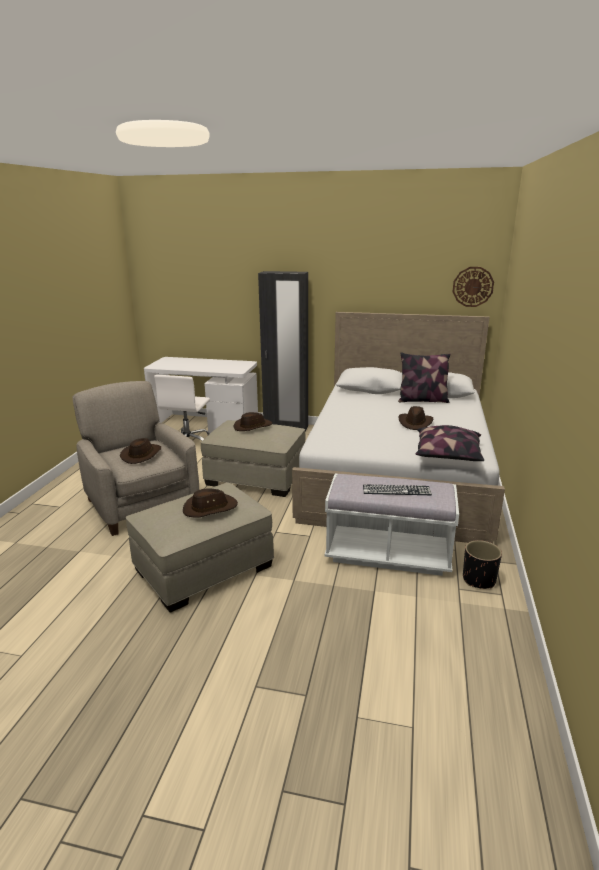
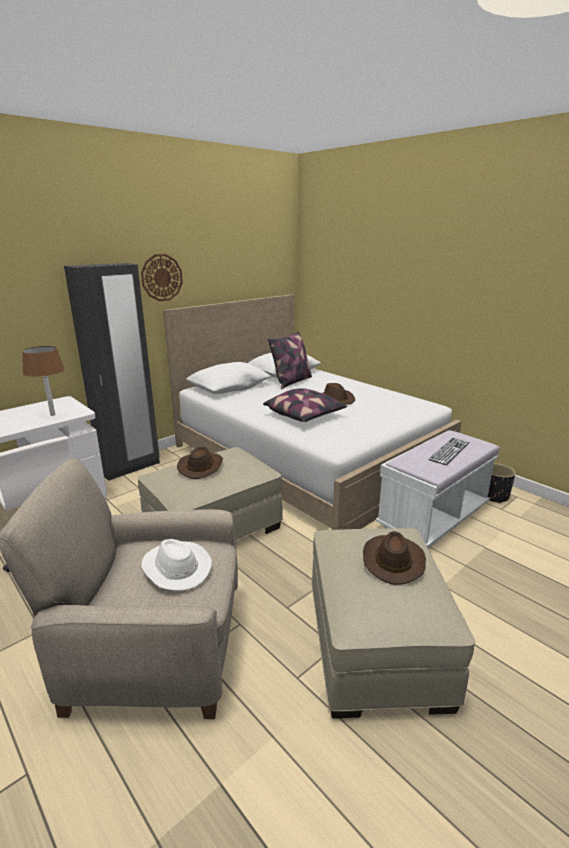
camera: 55 degrees left, 0 degrees up
brown hat [120,438,161,464] -> white hat [141,539,212,591]
pillow [415,425,484,461] -> pillow moved to [263,388,348,422]
wall clock [453,267,494,307] -> wall clock moved to [141,254,183,301]
none -> brown table lamp [22,346,65,416]

